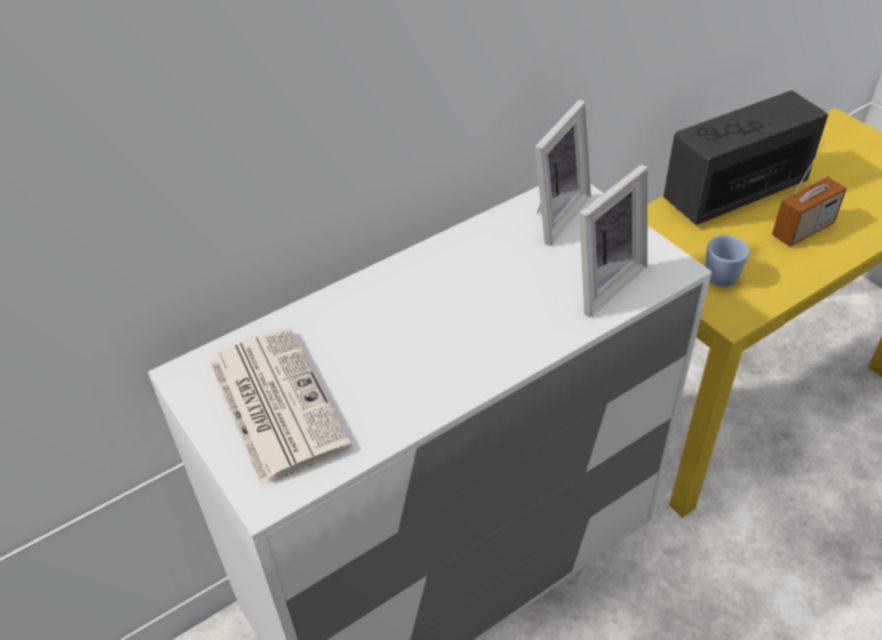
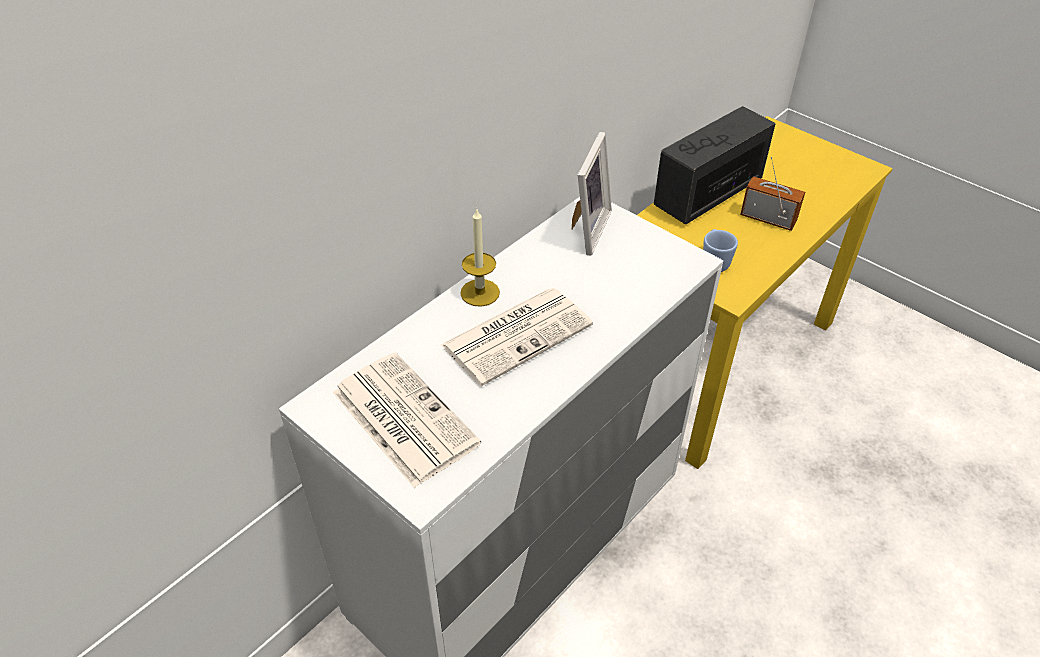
camera: 15 degrees left, 0 degrees up
picture frame [579,165,648,317] -> none
radio [772,140,847,247] -> radio turned 105 degrees counterclockwise [740,157,805,231]
none -> newspaper [441,288,593,386]
none -> candle [460,208,500,307]

